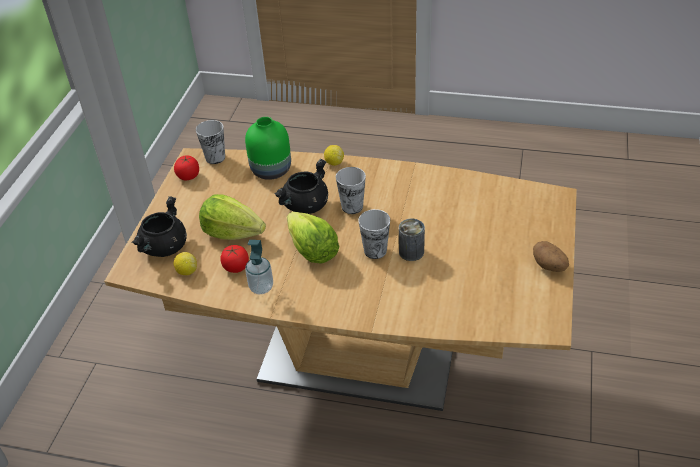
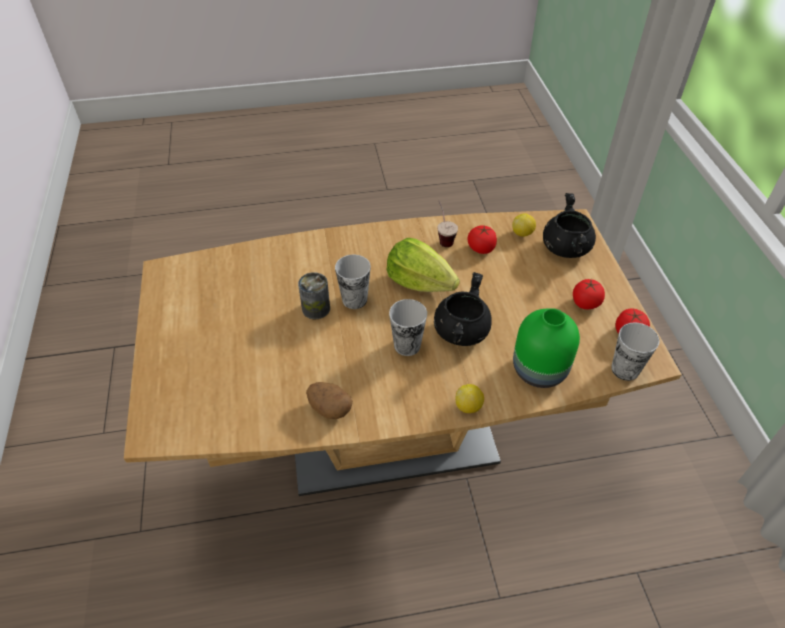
camera: 155 degrees right, 5 degrees up
lettuce [199,194,266,240] -> none
soap dispenser [245,240,273,295] -> cup [437,200,458,247]
potato [533,241,569,272] -> potato moved to [306,382,353,419]
none -> tomato [573,279,605,309]

